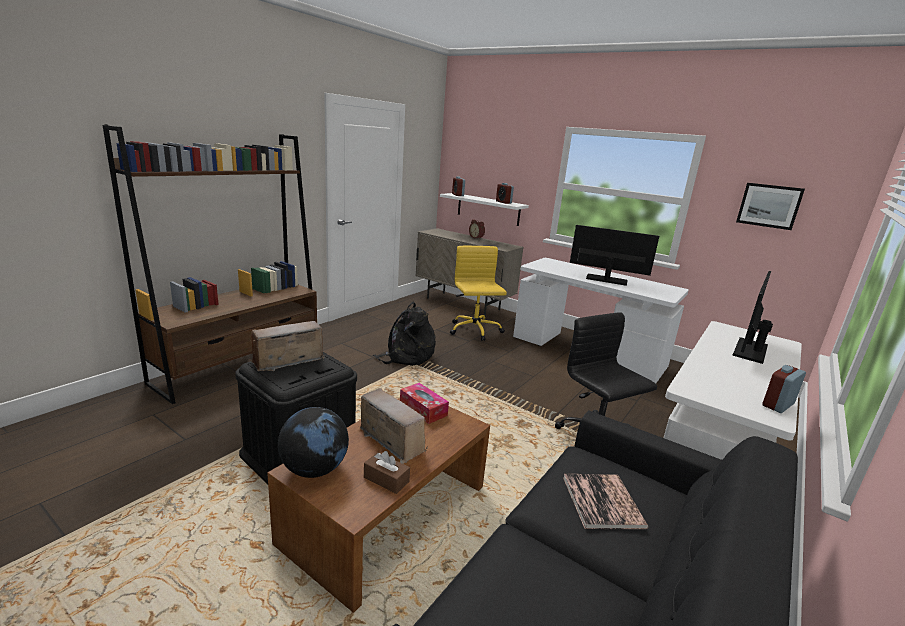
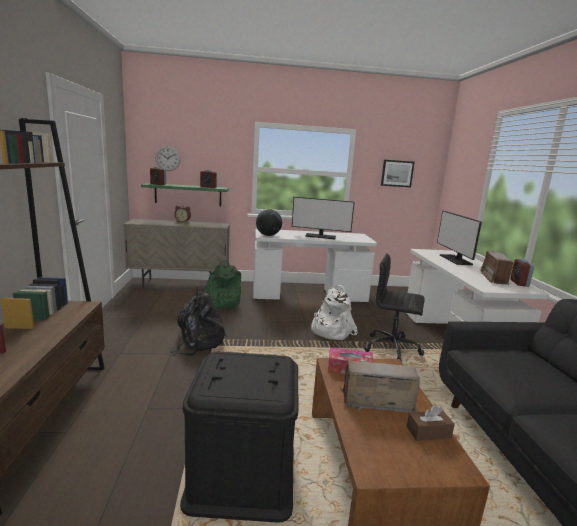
camera: 40 degrees left, 5 degrees down
radio [249,321,325,372] -> radio moved to [480,251,514,285]
globe [278,407,349,478] -> globe moved to [256,209,282,236]
white shelf [440,193,529,226] -> green shelf [141,183,229,206]
yellow office chair [450,246,507,341] -> green backpack [204,260,241,309]
book [563,474,648,529] -> none
monitor [570,225,659,286] -> monitor turned 150 degrees counterclockwise [292,197,355,239]
none -> wall clock [155,146,181,171]
none -> white backpack [311,285,358,340]

